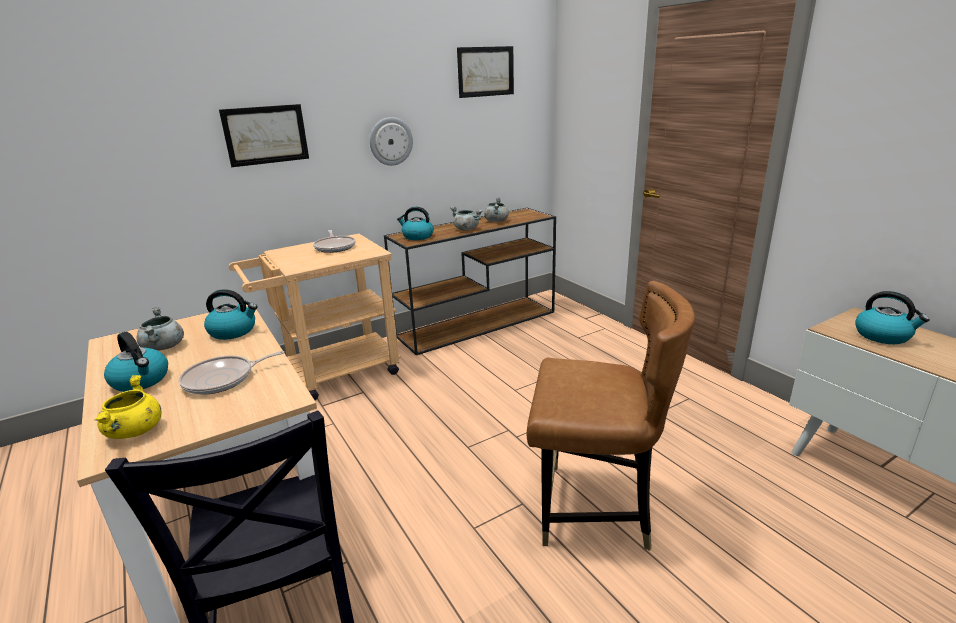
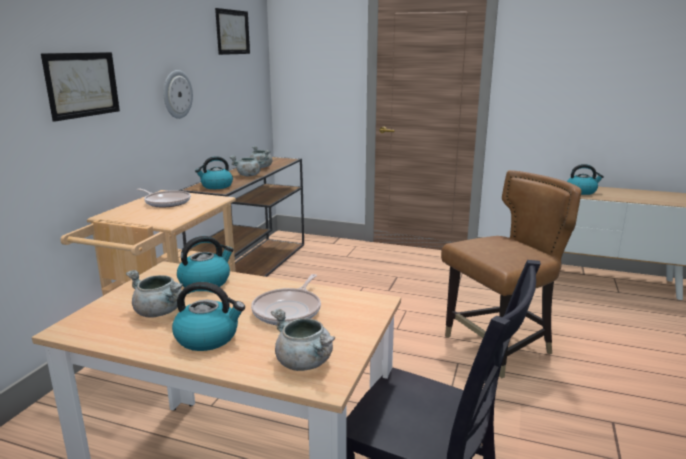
camera: 40 degrees left, 5 degrees down
yellow cooking pot [95,375,162,439] -> grey cooking pot [271,309,335,371]

